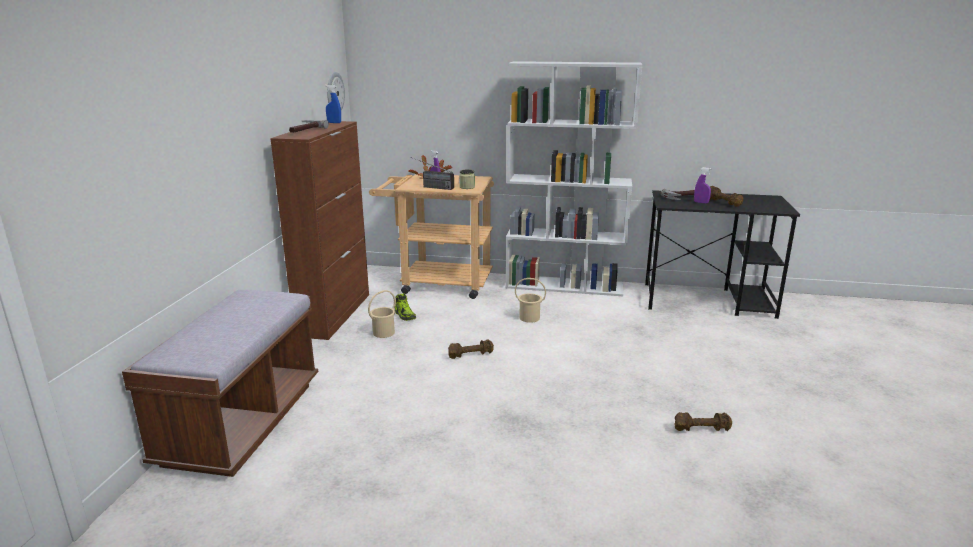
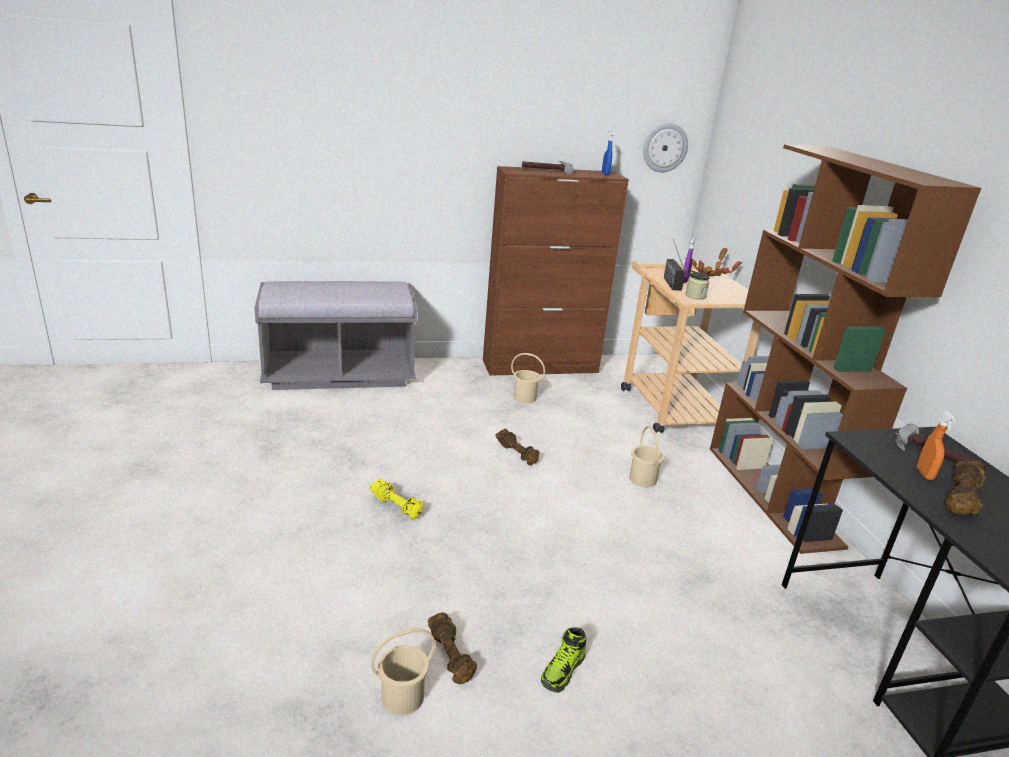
camera: 65 degrees right, 5 degrees up
brown bench [122,290,318,477] -> grey bench [254,281,418,390]
shoe [395,293,416,321] -> shoe moved to [541,627,586,693]
white bookcase [506,61,643,296] -> brown bookcase [710,144,981,554]
purple spray bottle [694,167,712,204] -> orange spray bottle [917,411,956,480]
none -> yellow dumbbell [369,479,423,519]
none -> beige bucket [371,628,436,715]

